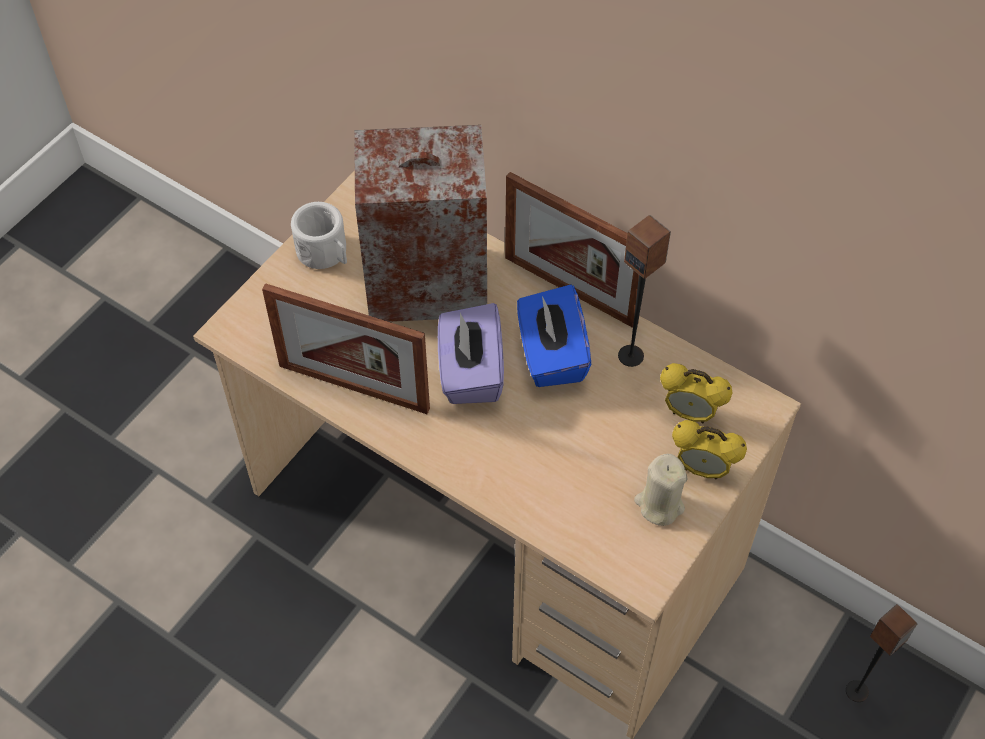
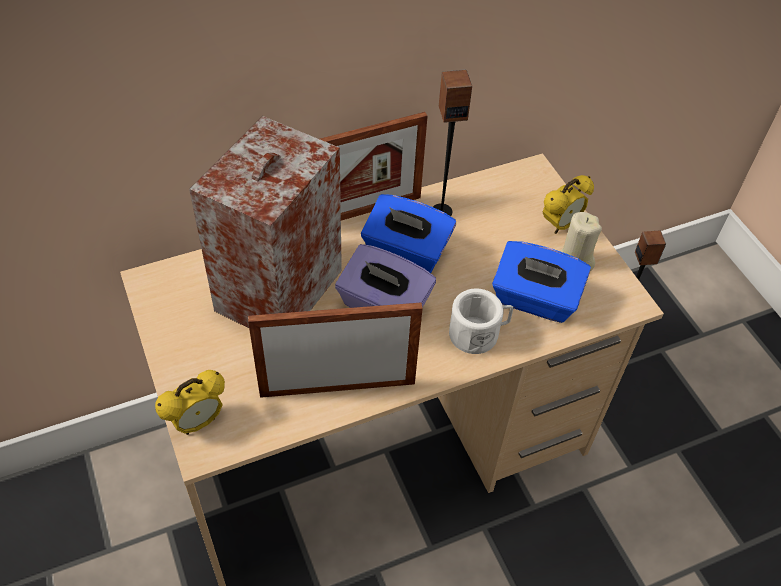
camera: 60 degrees left, 5 degrees down
picture frame [262,283,430,414] -> picture frame turned 150 degrees counterclockwise [248,303,423,398]
white mug [291,202,347,269] -> white mug moved to [449,288,513,354]
alarm clock [660,363,733,423] -> alarm clock moved to [155,370,225,435]
none -> blue tissue box [492,241,591,323]

